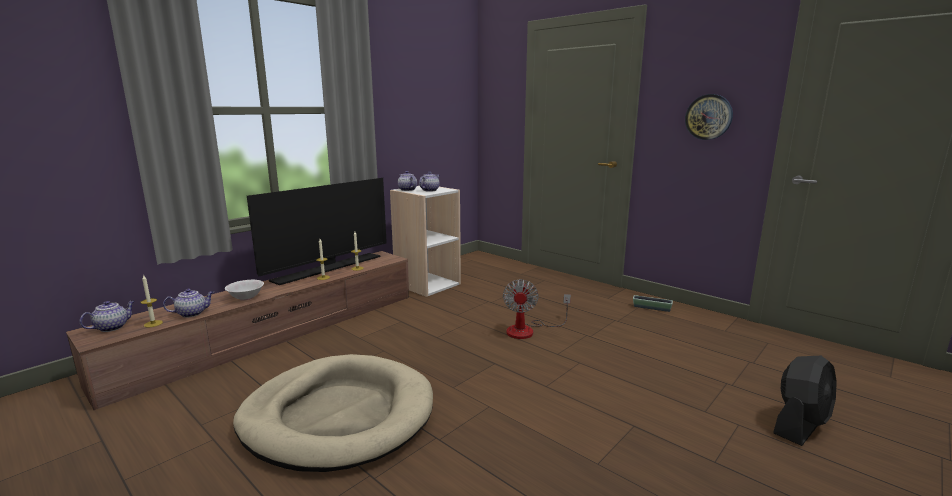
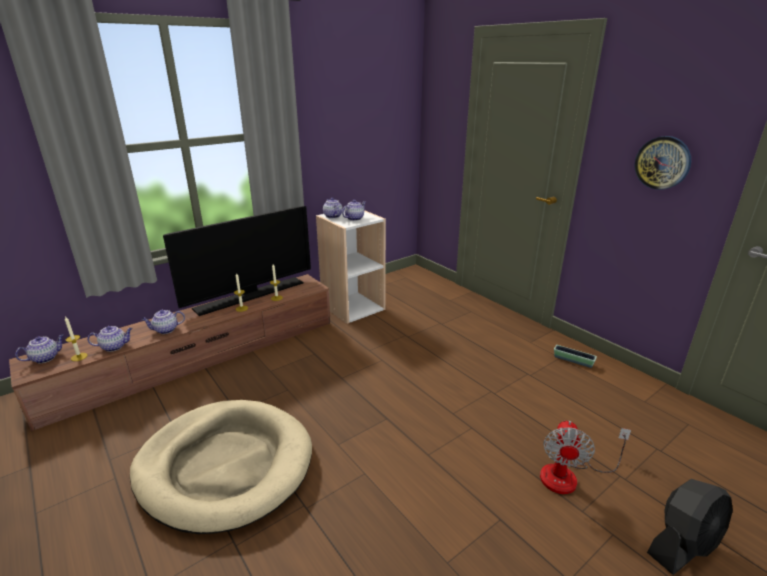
camera: 10 degrees right, 10 degrees up
white bowl [225,280,264,300] -> teapot [141,310,185,334]
fan [503,279,571,339] -> fan moved to [540,421,631,494]

